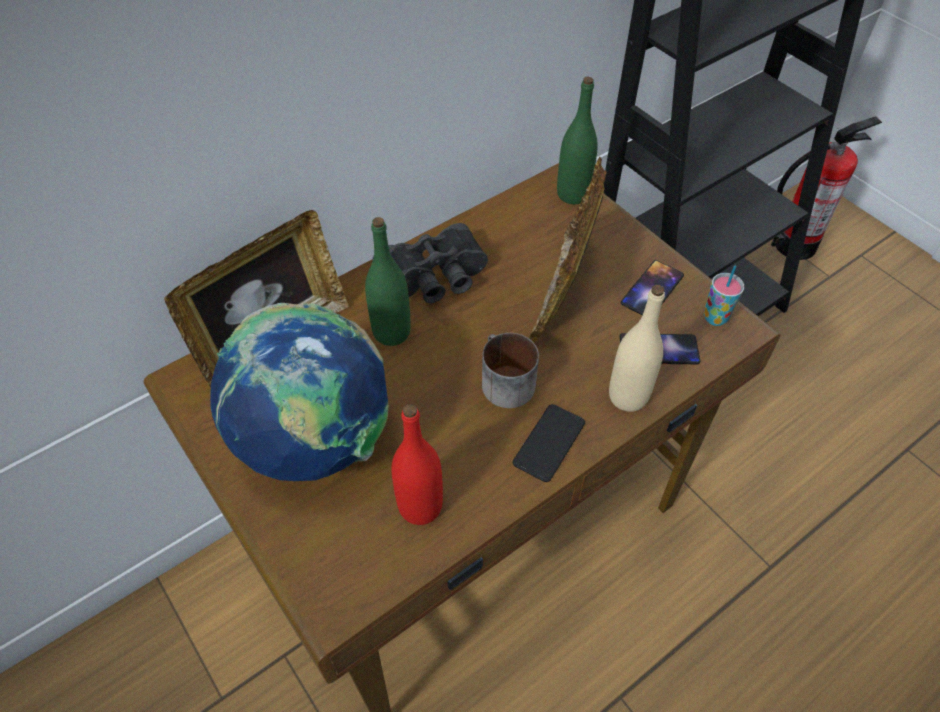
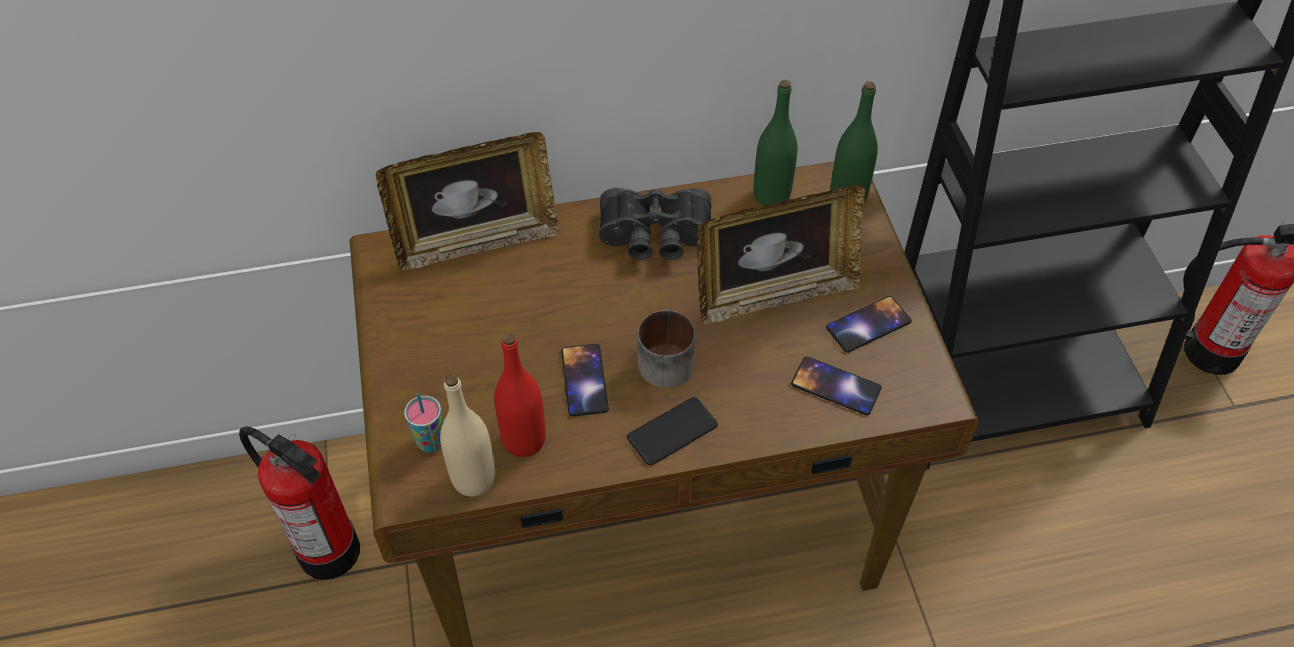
camera: 25 degrees right, 0 degrees up
globe [210,303,389,481] -> none
green bottle [365,217,411,346] -> green bottle moved to [754,80,798,206]
picture frame [529,157,607,341] -> picture frame turned 150 degrees counterclockwise [697,185,865,325]
beige bottle [609,285,665,412] -> beige bottle moved to [440,374,495,497]
cup [704,266,744,326] -> cup moved to [404,393,443,452]
none -> fire extinguisher [239,426,360,580]
none -> phone [561,344,609,417]

